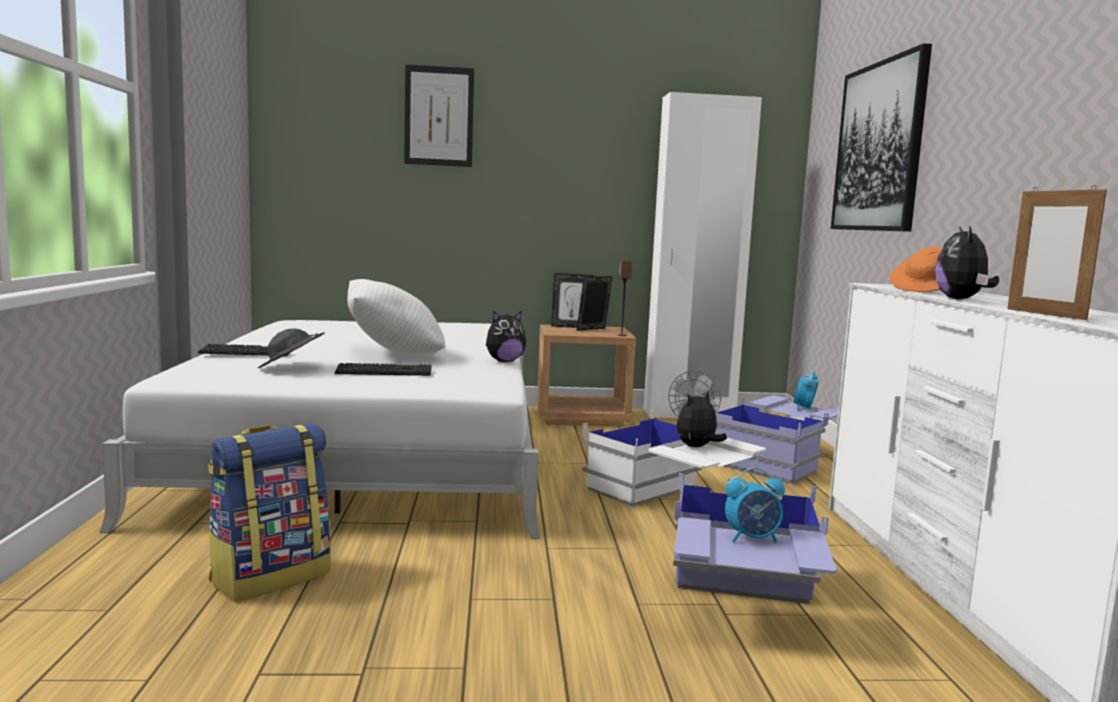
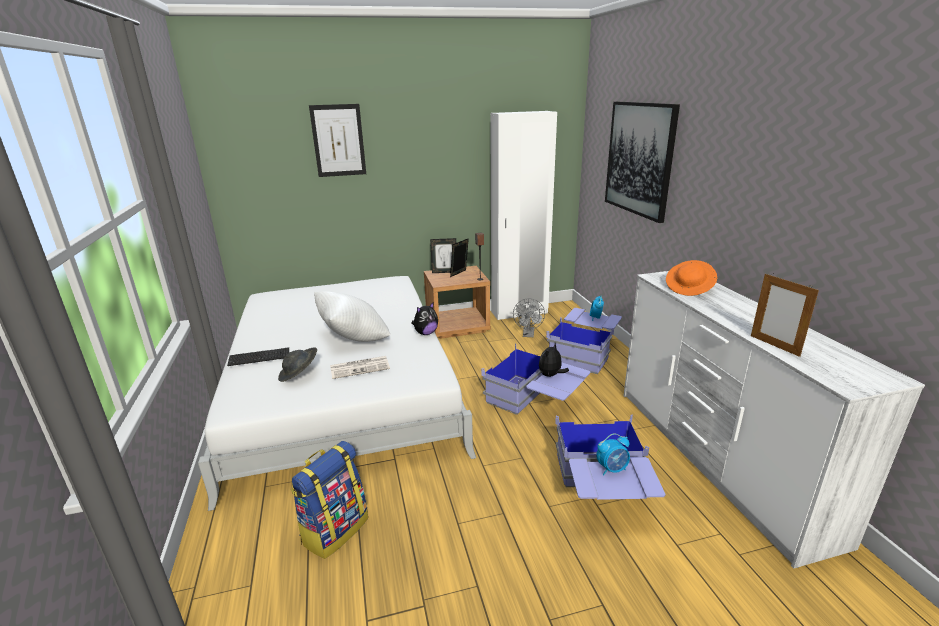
camera: 10 degrees left, 15 degrees up
keyboard [335,363,432,376] -> newspaper [330,356,390,379]
white storage box [582,410,766,507] -> blue storage box [481,343,590,415]
plush toy [935,226,999,299] -> none

